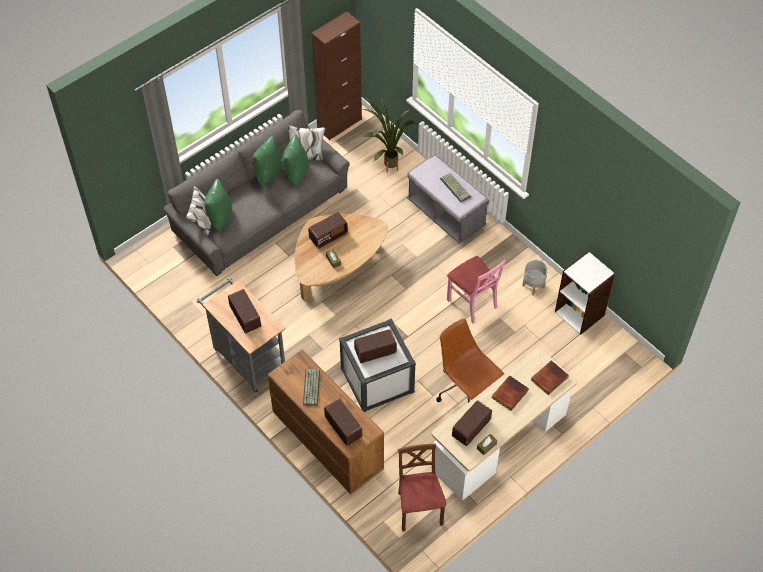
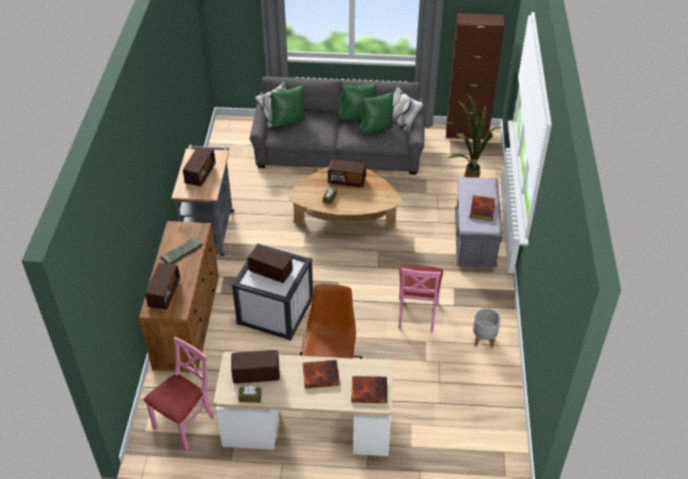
camera: 45 degrees right, 10 degrees down
brown chair [398,444,446,531] -> pink chair [143,337,215,451]
keyboard [440,173,471,202] -> book [470,195,496,221]
white bookcase [555,251,615,335] -> none

